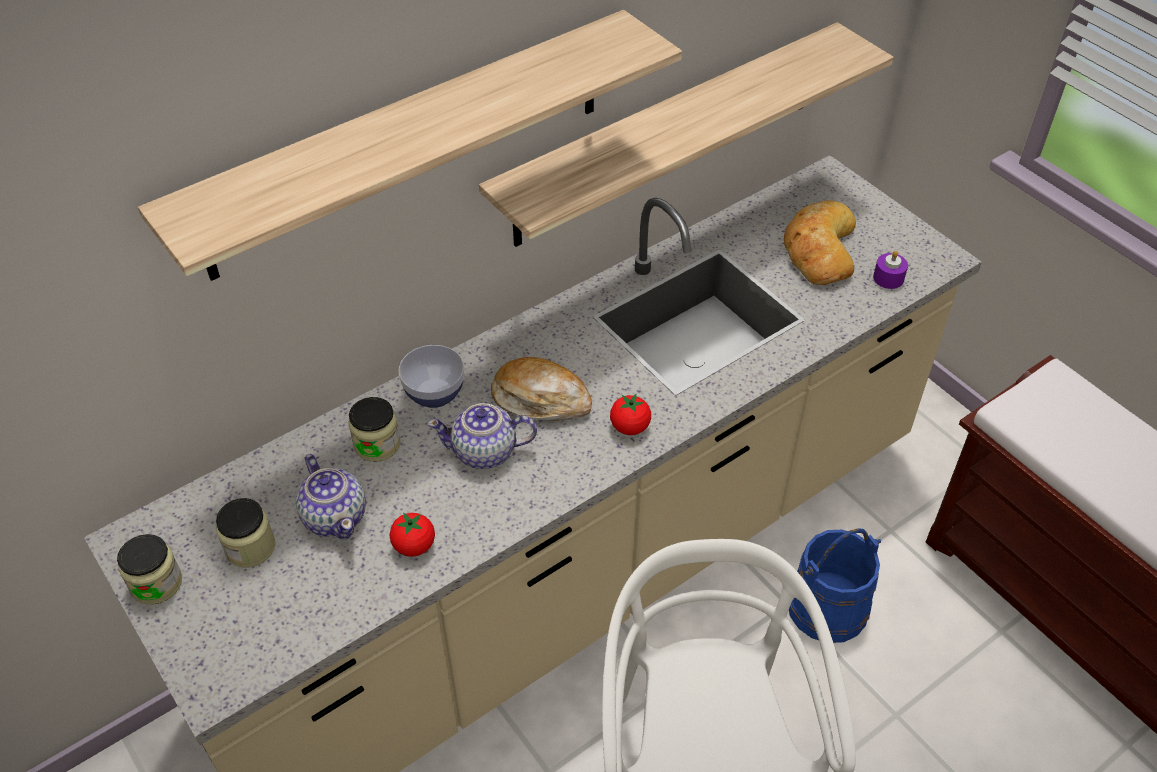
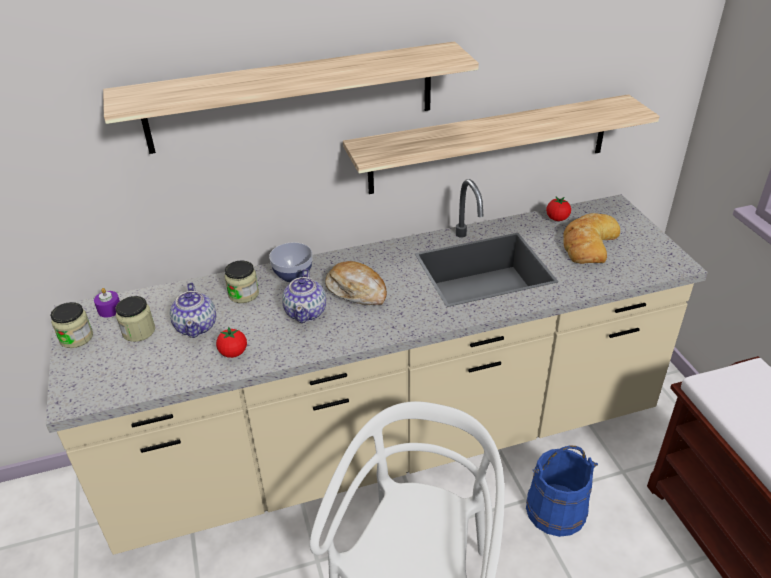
camera: 20 degrees right, 10 degrees down
teapot [427,403,537,469] -> teapot turned 105 degrees counterclockwise [282,269,326,323]
tomato [610,394,651,435] -> tomato moved to [546,197,571,221]
purple candle [873,251,908,289] -> purple candle moved to [94,288,120,317]

